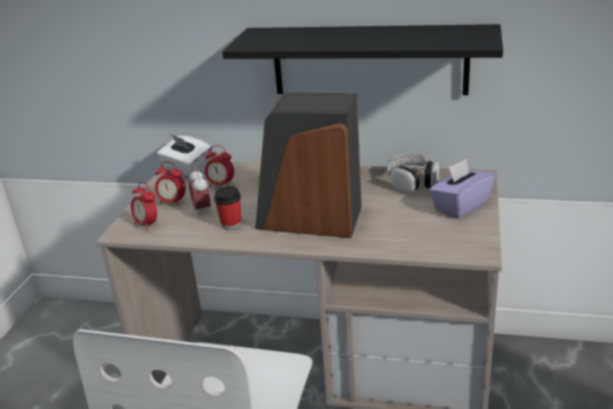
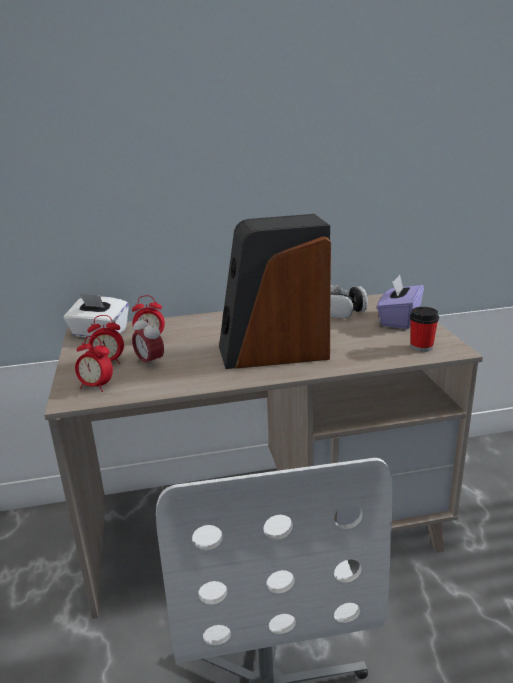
camera: 25 degrees left, 5 degrees down
cup [214,186,241,230] -> cup moved to [410,307,439,352]
black shelf [222,24,503,95] -> none

